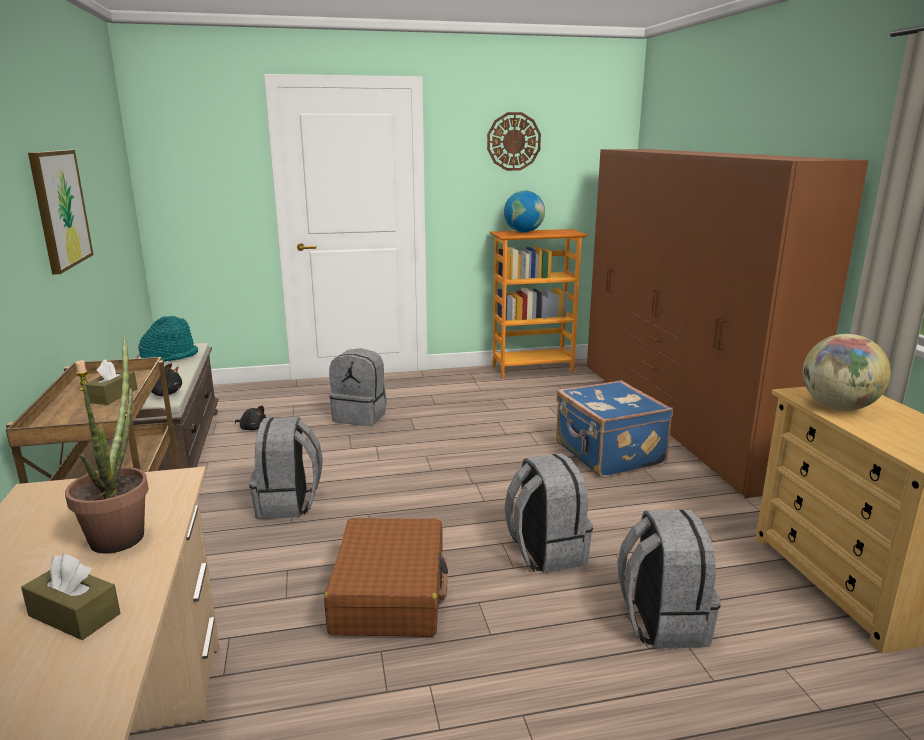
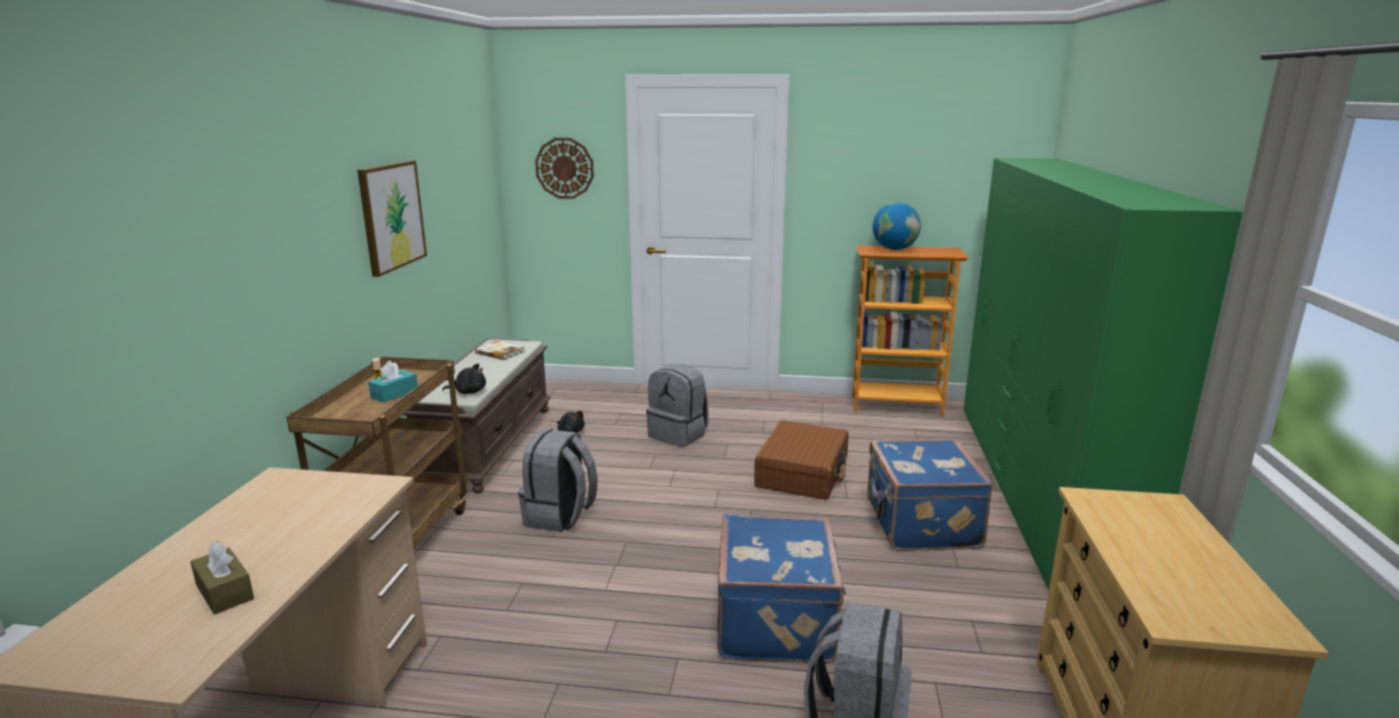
camera: 20 degrees right, 0 degrees up
potted plant [65,336,148,554] -> none
brown tissue box [85,359,137,405] -> turquoise tissue box [368,361,418,403]
turquoise hat [138,316,198,362] -> book [475,341,525,360]
brown suitcase [324,518,448,637] -> brown suitcase moved to [754,420,848,500]
wall clock [487,112,541,171] -> wall clock moved to [535,138,594,199]
grey backpack [505,453,593,574] -> blue suitcase [717,514,846,663]
brown wardrobe [587,149,869,498] -> green wardrobe [964,158,1243,591]
globe [803,334,891,411] -> none

